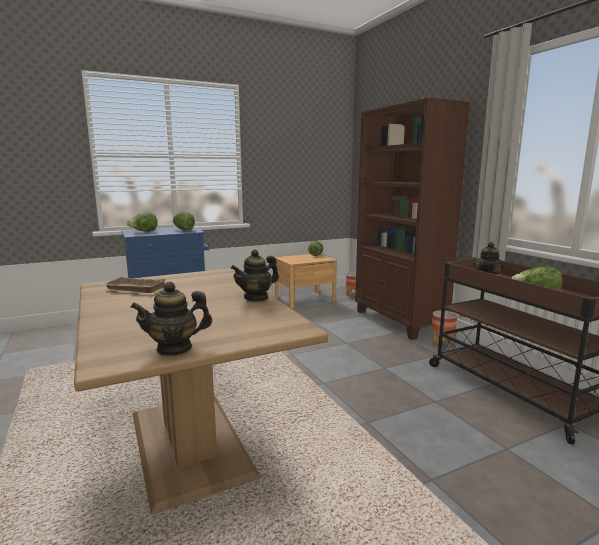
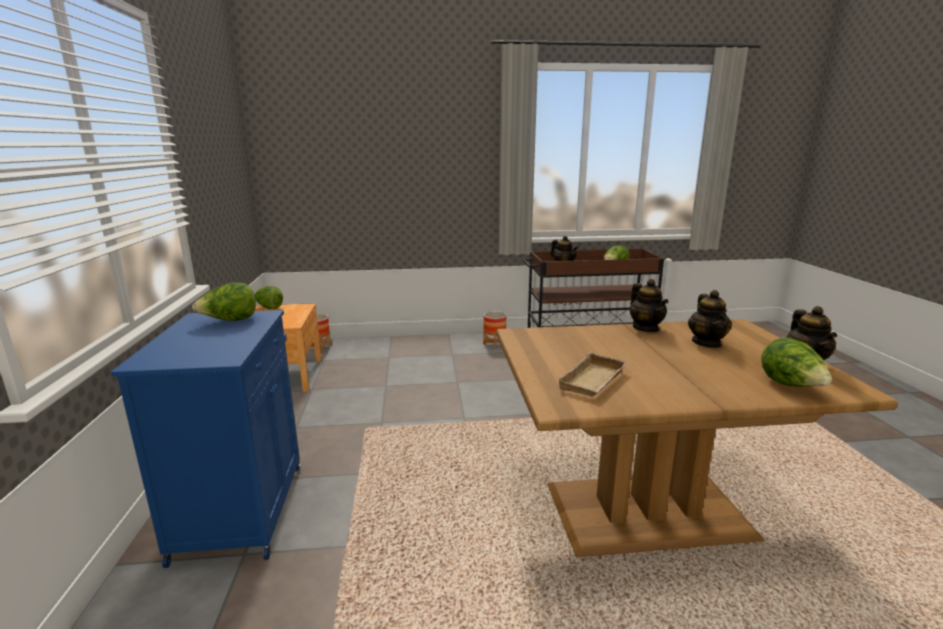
camera: 70 degrees left, 5 degrees up
lettuce [127,212,158,232] -> lettuce moved to [761,337,832,387]
brown bookcase [355,98,470,340] -> none
none -> teapot [688,290,732,348]

